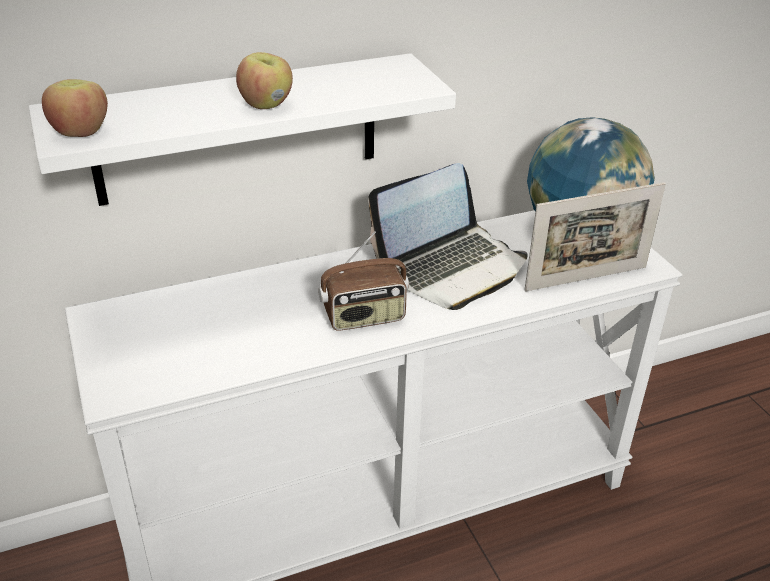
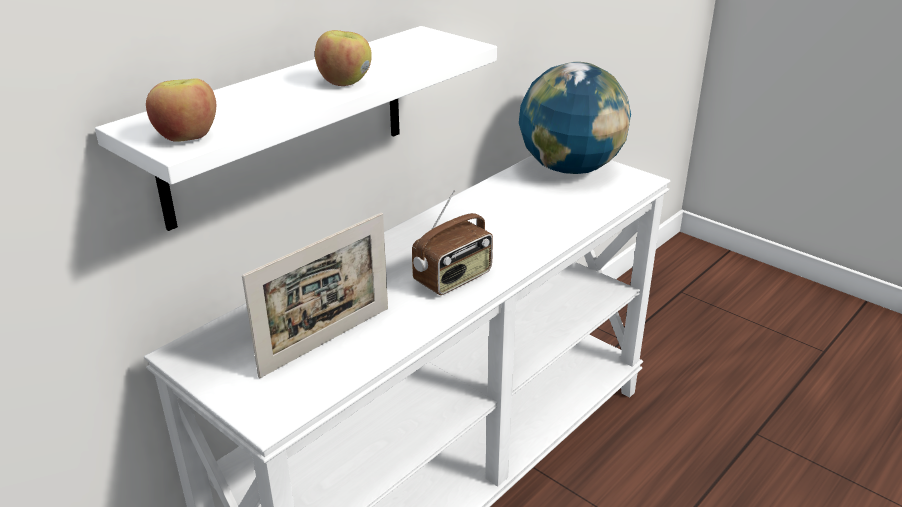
camera: 25 degrees left, 5 degrees down
laptop [368,163,528,310] -> none
picture frame [525,182,666,292] -> picture frame moved to [242,212,388,378]

